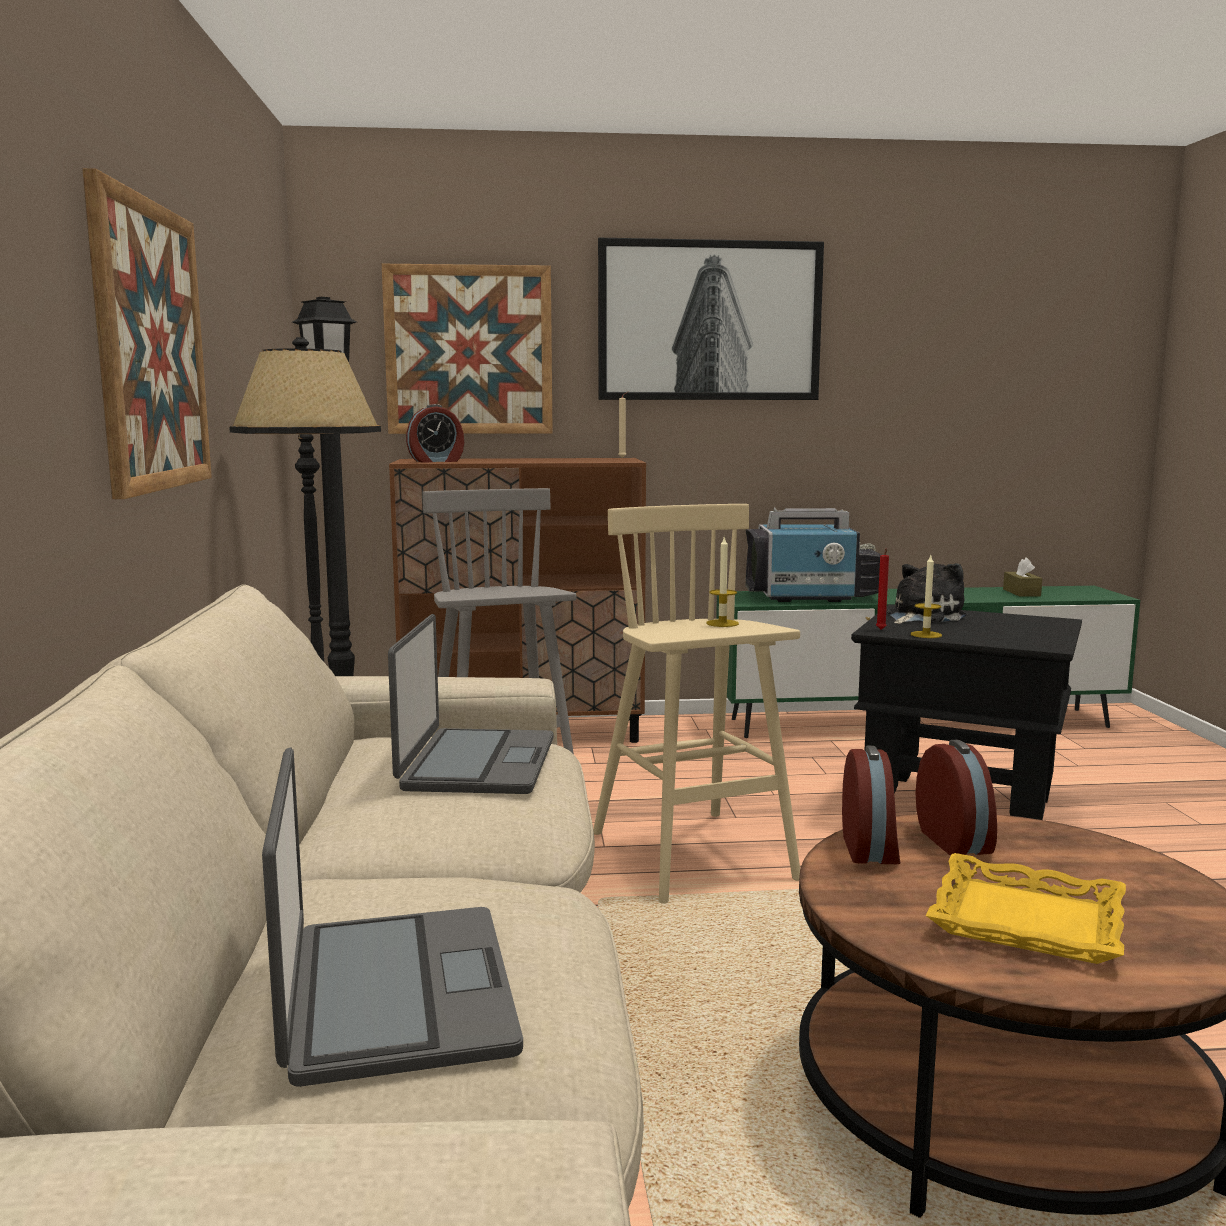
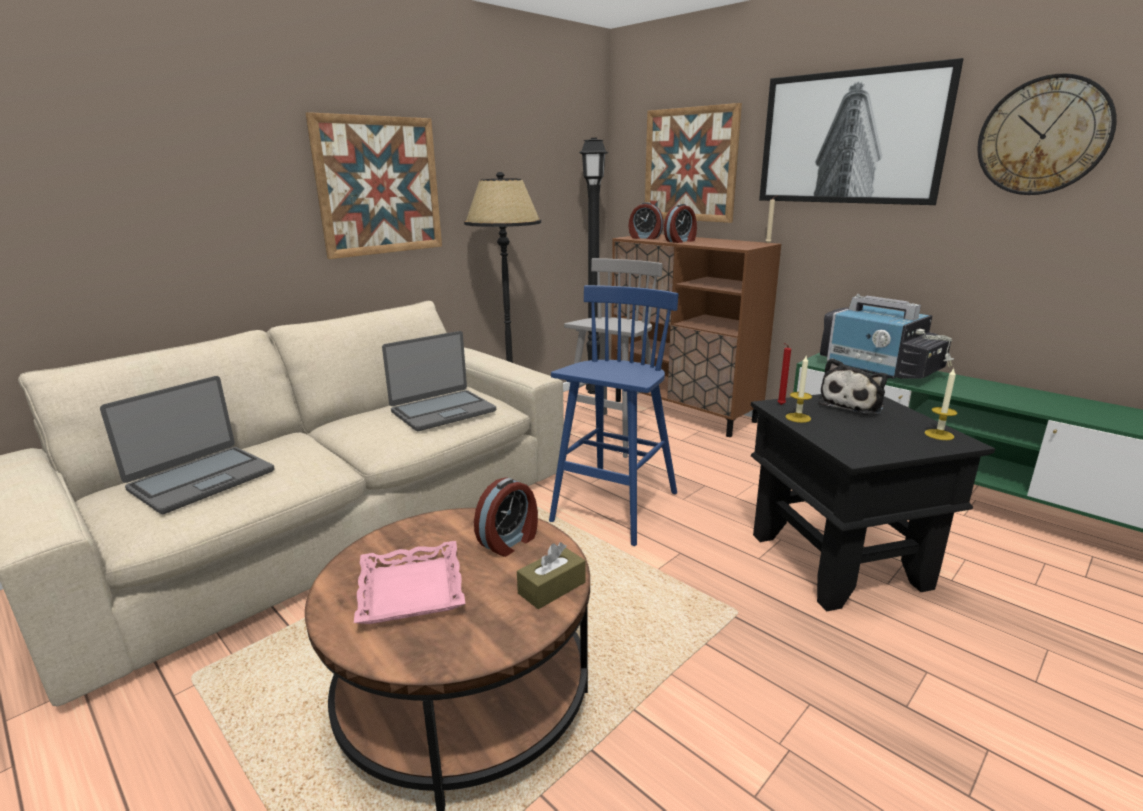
camera: 50 degrees right, 10 degrees up
beige stool [593,504,800,904] -> blue stool [549,285,678,546]
candle [706,536,739,627] -> candle moved to [925,369,957,440]
alarm clock [842,746,900,864] -> alarm clock moved to [664,204,697,243]
plush toy [887,563,967,624] -> plush toy turned 120 degrees clockwise [818,358,887,414]
yellow tray [926,853,1126,964] -> pink tray [354,541,466,624]
brown tissue box [1003,558,1042,596] -> brown tissue box moved to [517,542,586,609]
none -> wall clock [977,74,1117,195]

